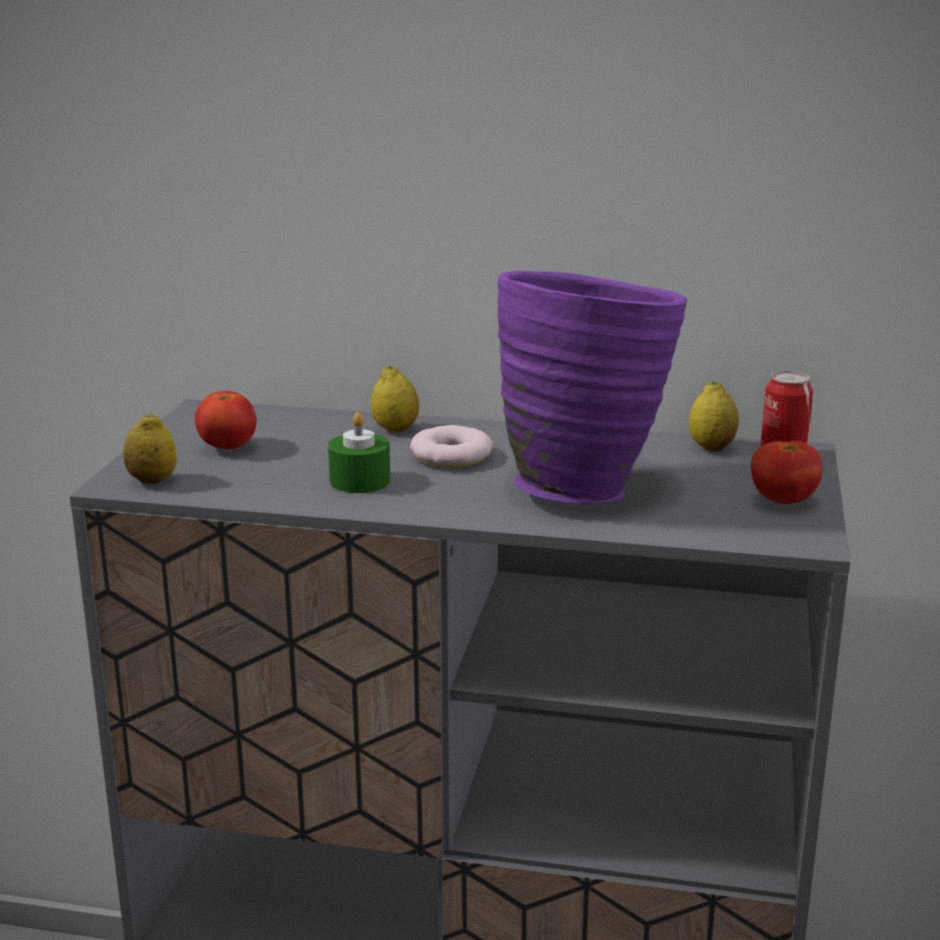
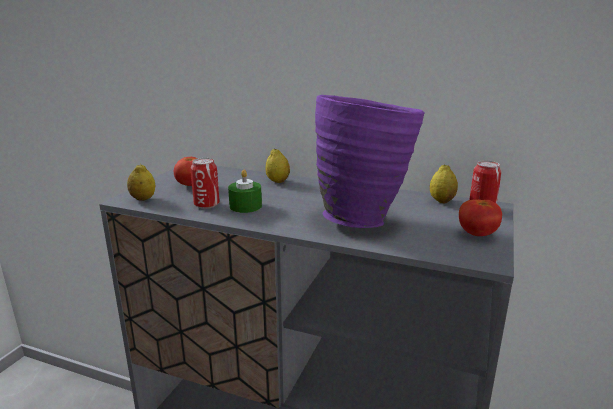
camera: 10 degrees right, 0 degrees up
donut [410,425,493,468] -> none
none -> can [191,158,220,209]

